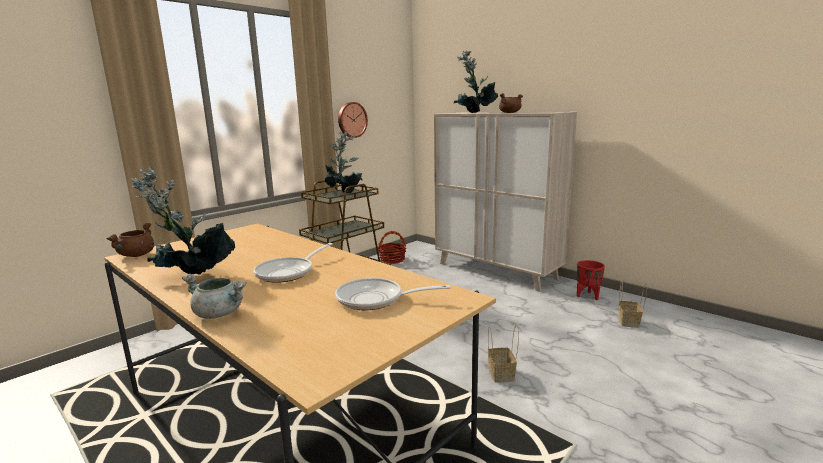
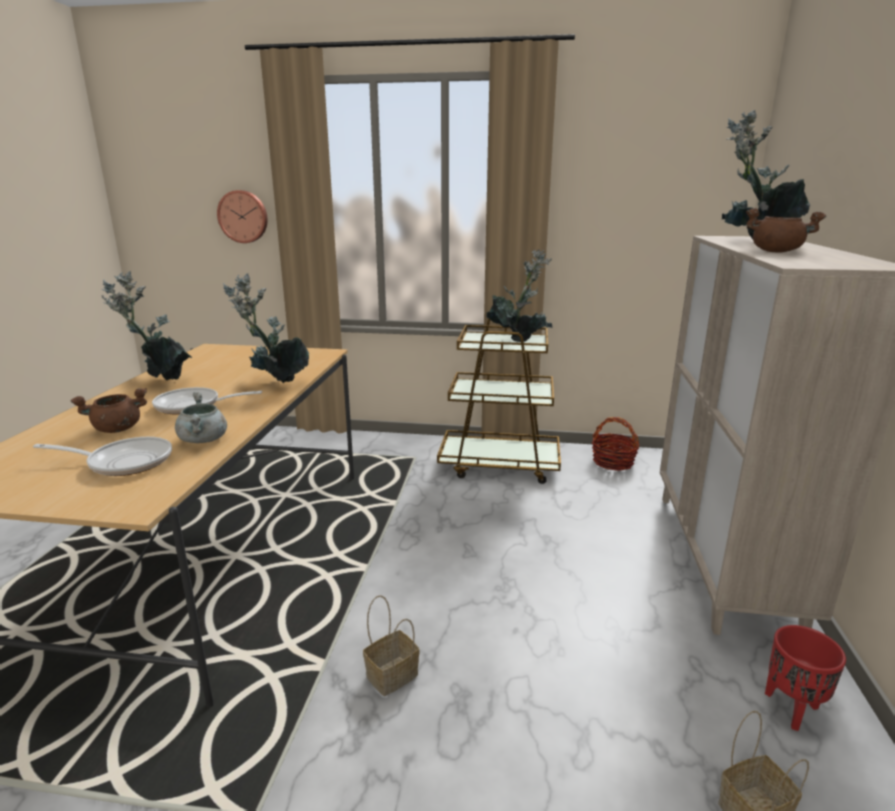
camera: 55 degrees right, 5 degrees up
brown cooking pot [107,223,154,257] -> brown cooking pot moved to [71,388,147,433]
grey cooking pot [182,274,247,319] -> grey cooking pot moved to [175,392,227,443]
frying pan [335,278,451,310] -> frying pan turned 120 degrees clockwise [33,437,172,476]
wall clock [338,102,368,138] -> wall clock moved to [217,190,268,243]
none -> potted plant [223,273,309,383]

